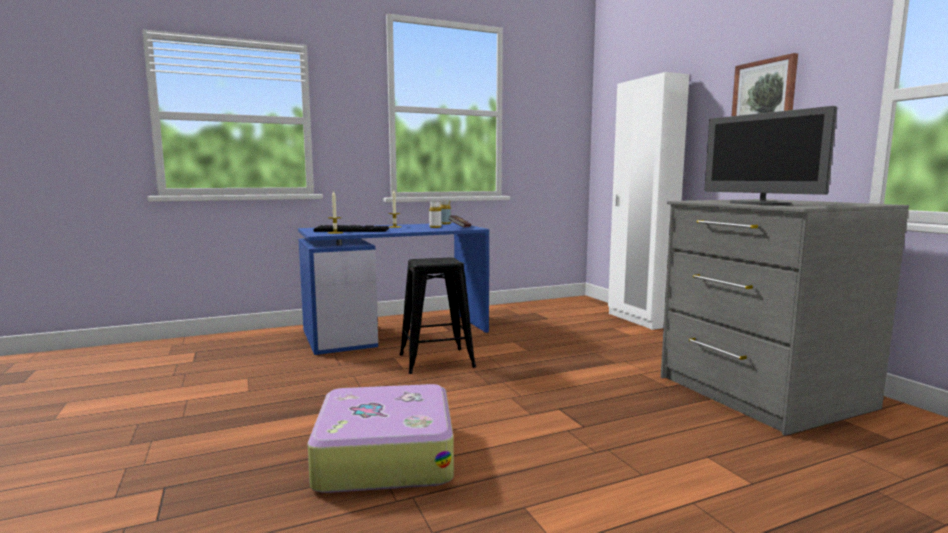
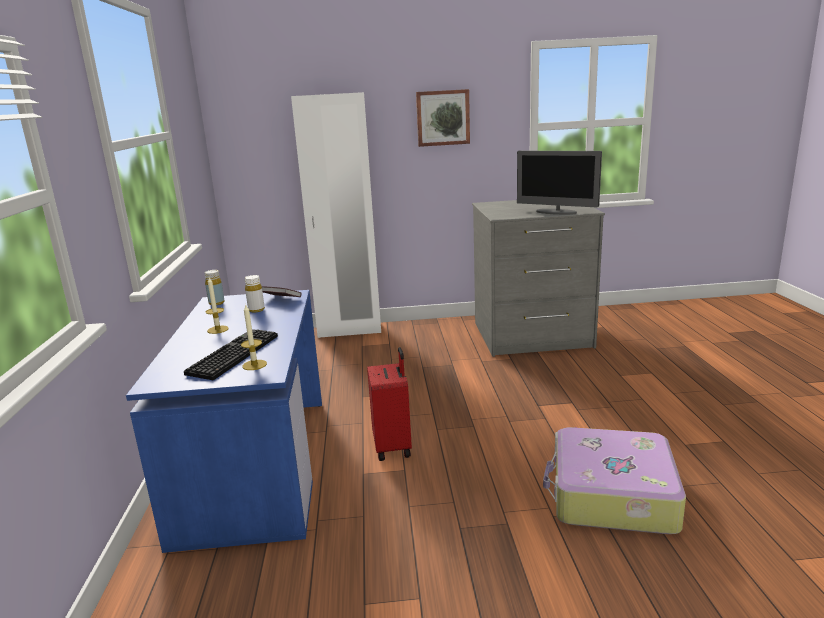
camera: 70 degrees left, 10 degrees up
black stool [400,257,476,374] -> red suitcase [367,347,412,461]
monitor [704,106,837,206] -> monitor turned 45 degrees clockwise [517,151,602,215]

